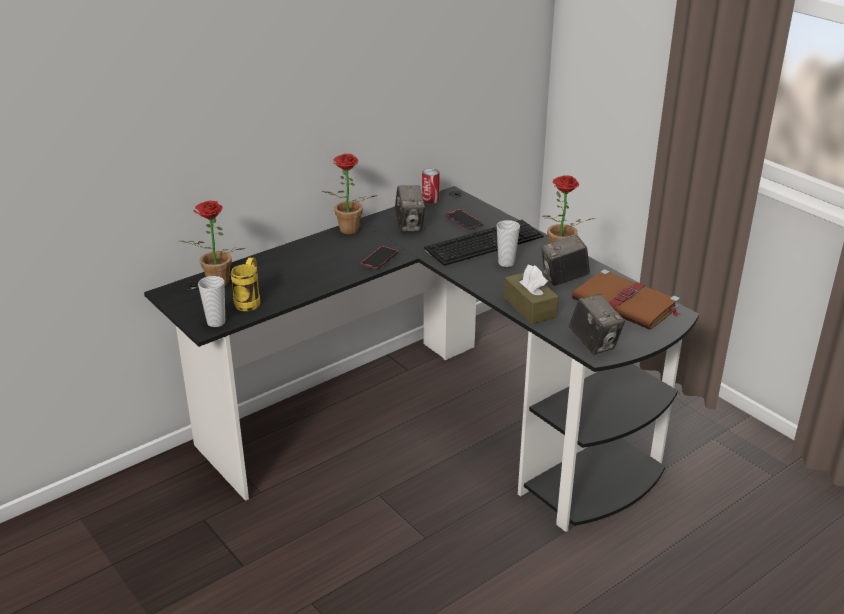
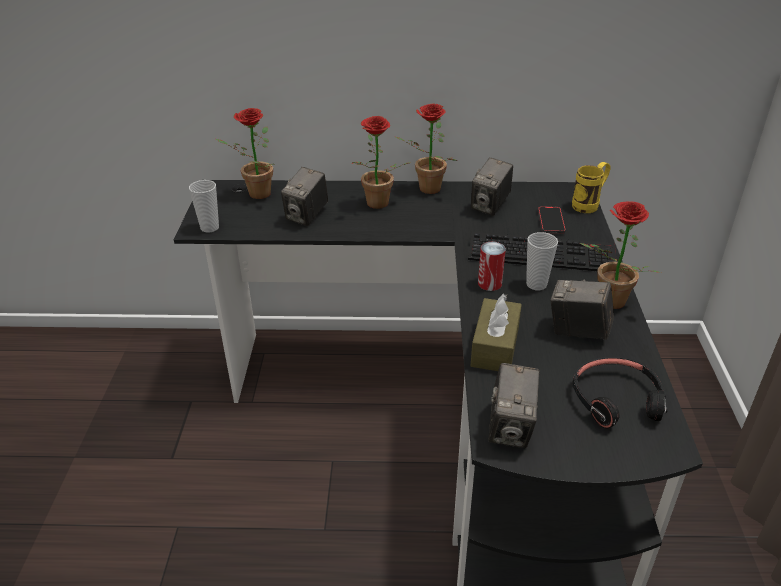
camera: 40 degrees right, 5 degrees up
yellow mug [231,258,260,311] -> yellow mug moved to [572,162,610,213]
phone [361,246,398,270] -> none
can [422,168,440,204] -> can moved to [478,242,506,291]
brown book [572,269,681,330] -> black headphones [572,357,668,429]
none -> camera [281,167,328,226]
none -> potted plant [352,116,411,209]

